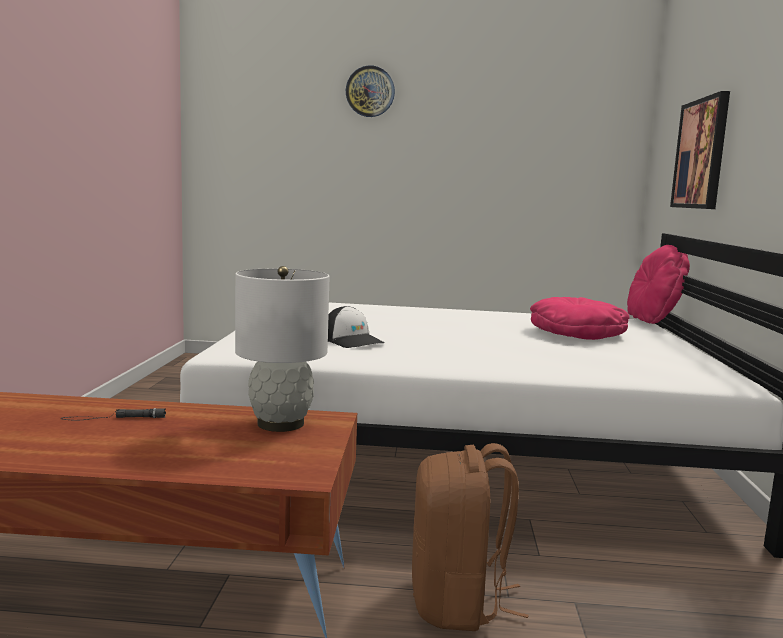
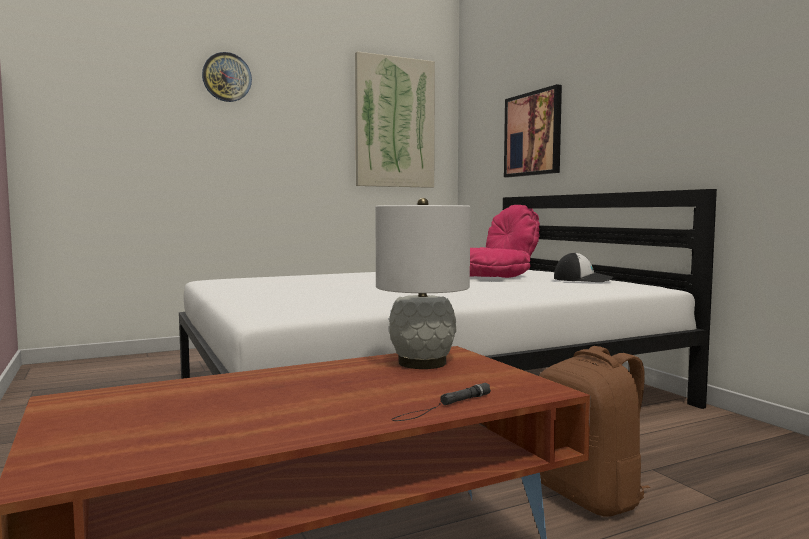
camera: 30 degrees left, 5 degrees down
black flashlight [62,408,166,421] -> black flashlight moved to [391,383,491,421]
cap [328,306,385,348] -> cap moved to [554,252,613,282]
none -> picture [355,51,435,188]

